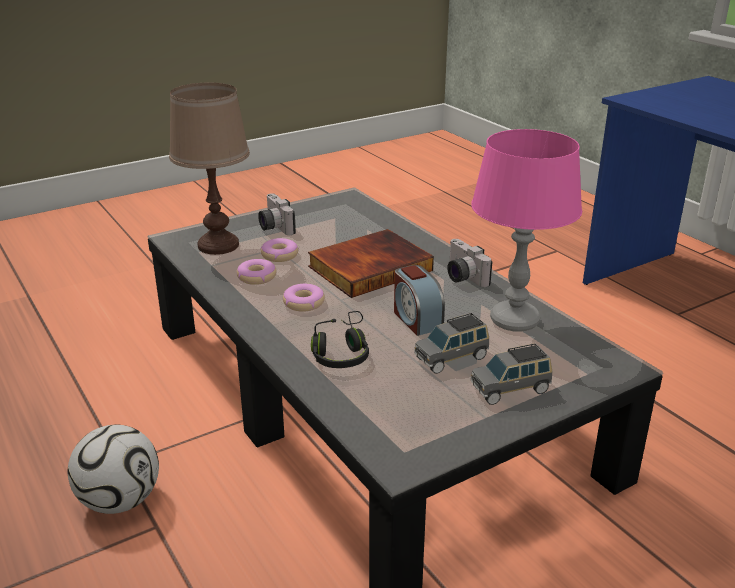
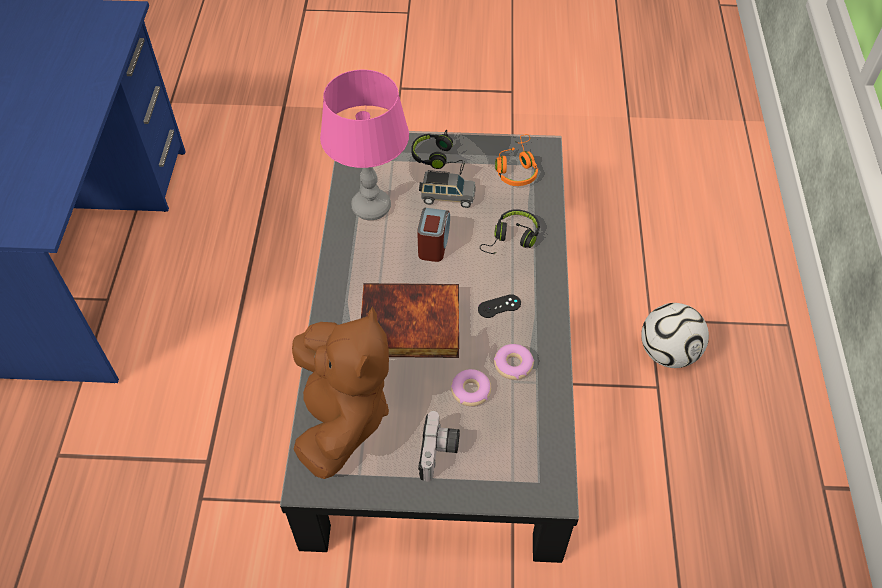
camera: 145 degrees left, 25 degrees up
brown table lamp [169,82,250,255] -> none
donut [283,284,325,312] -> black game controller [478,294,521,318]
camera [447,239,492,287] -> none
grey toy car [471,343,552,405] -> black headphones [411,130,465,175]
none -> brown plush toy [292,306,389,479]
none -> orange headphones [495,134,538,186]

